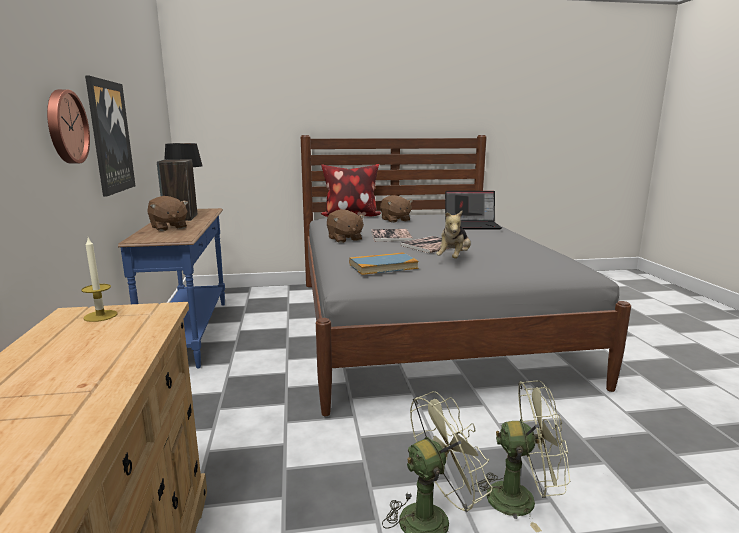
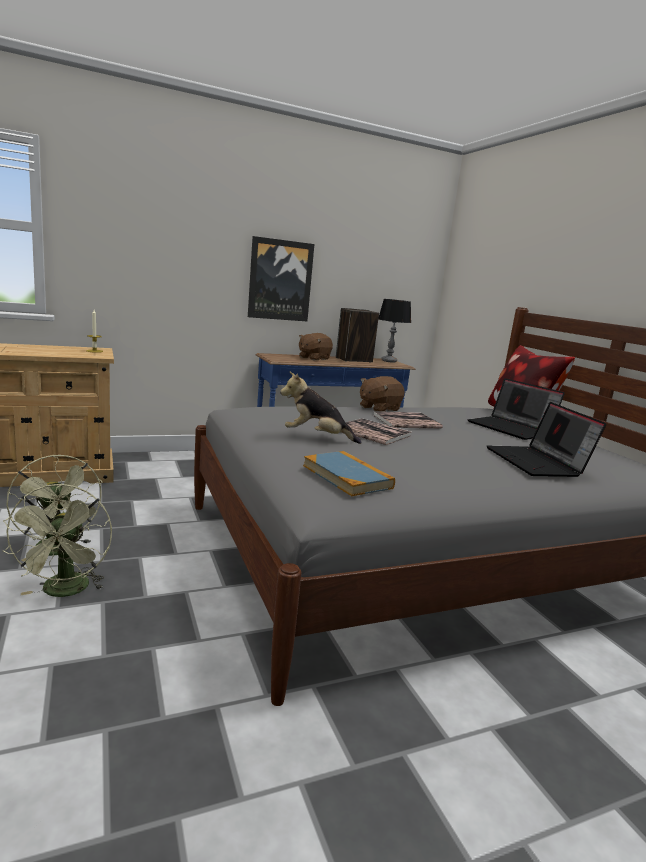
camera: 75 degrees right, 0 degrees up
wall clock [47,89,90,164] -> none
book [349,252,419,275] -> book moved to [303,451,395,496]
brown plush toy [380,195,413,223] -> laptop [468,378,565,440]

